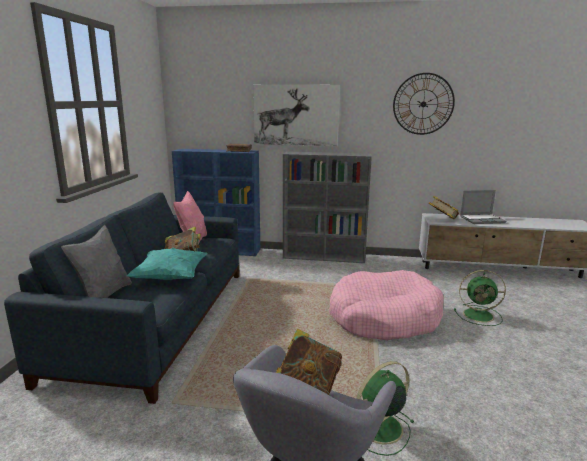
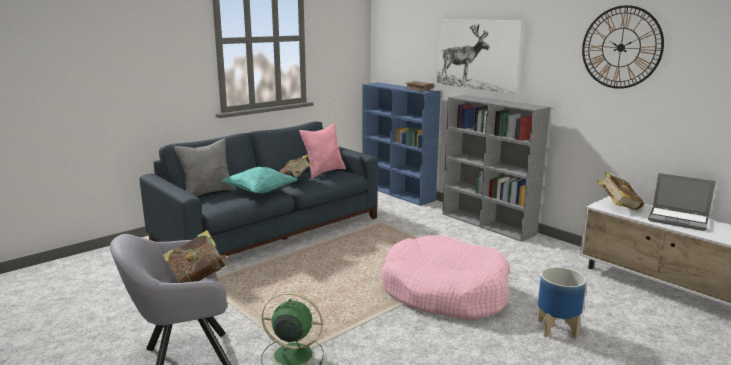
camera: 40 degrees right, 0 degrees up
green fan [454,270,506,326] -> planter [538,267,586,339]

